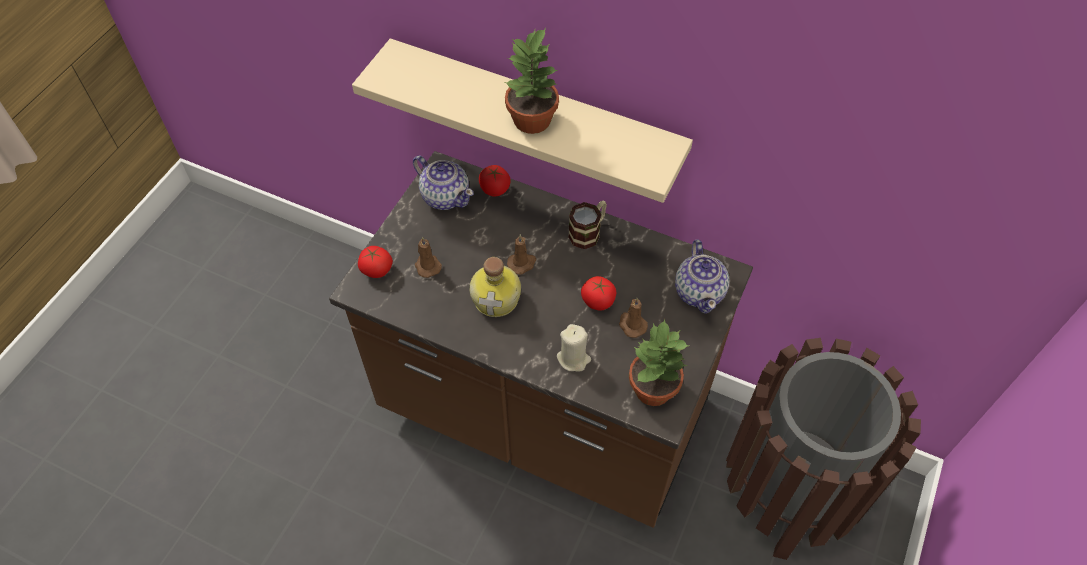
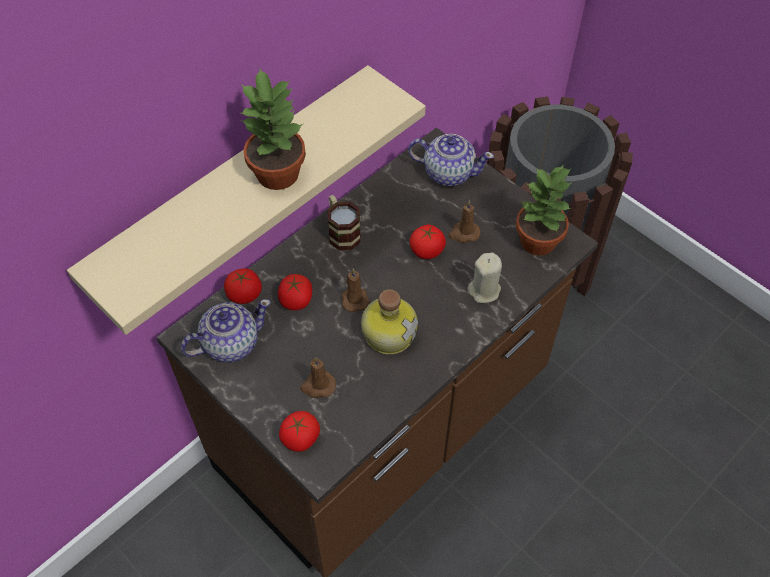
camera: 70 degrees left, 0 degrees up
none -> tomato [278,274,312,310]

